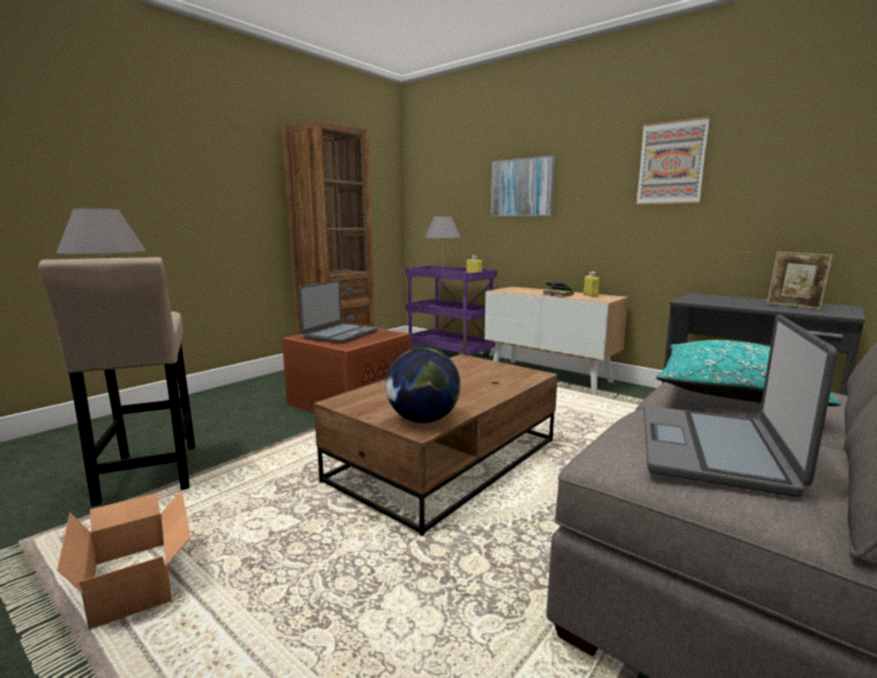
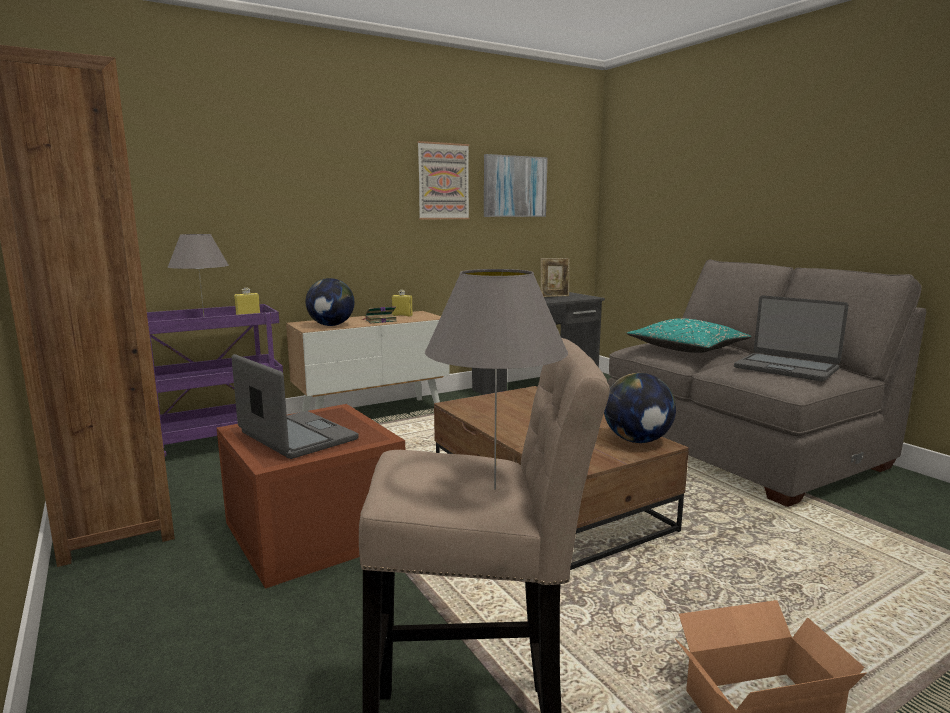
camera: 70 degrees left, 0 degrees up
picture [491,155,555,217] -> picture moved to [484,154,548,217]
none -> globe [305,278,354,326]

